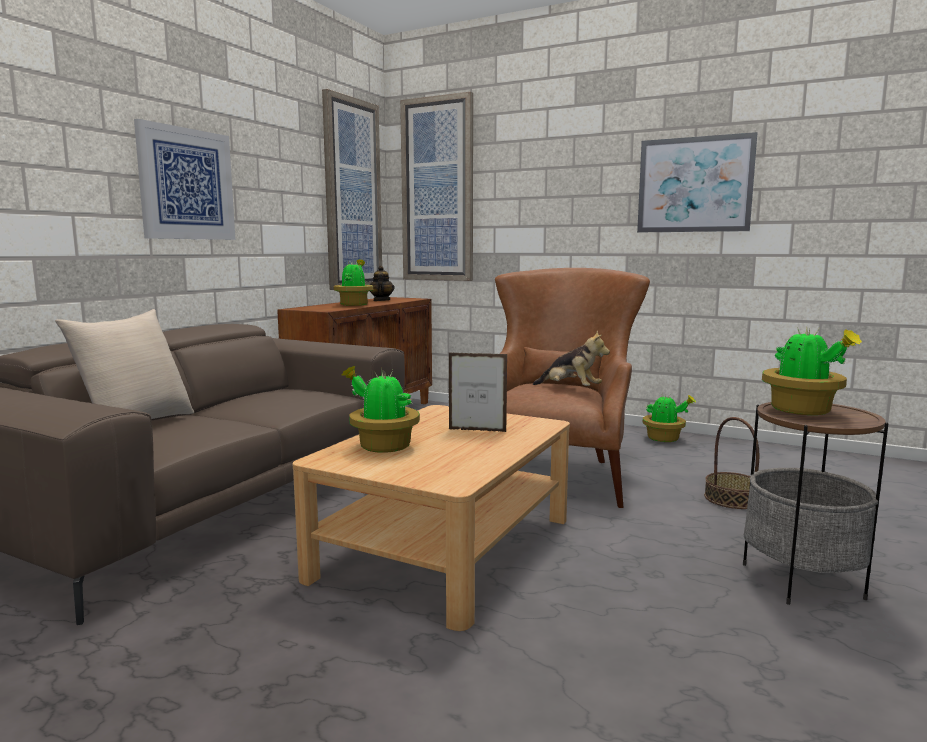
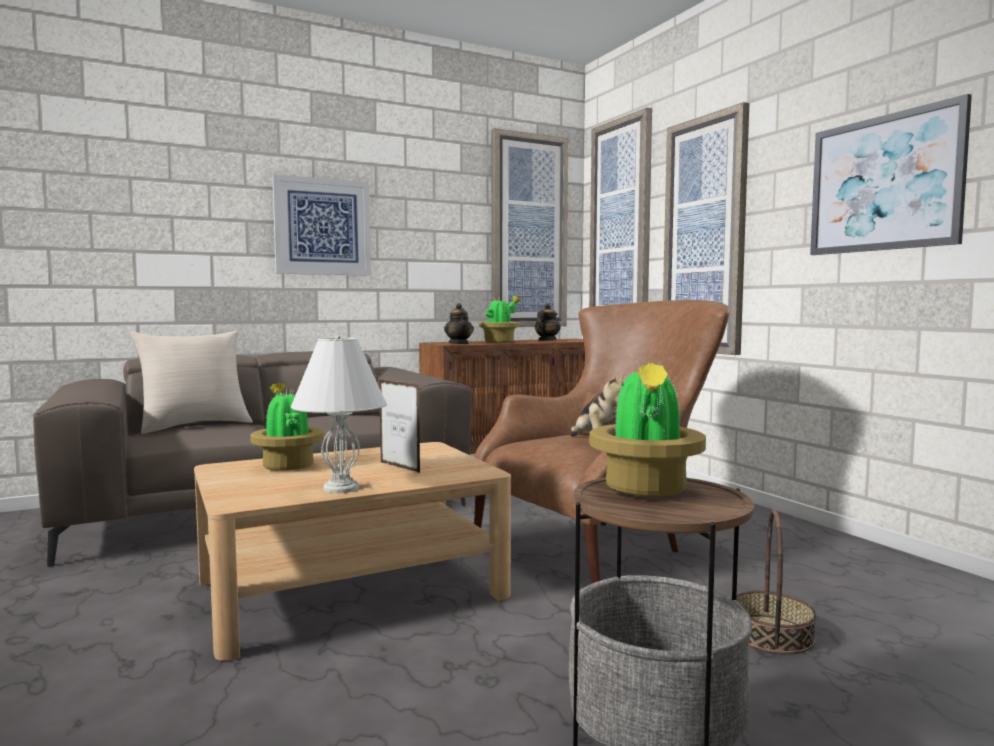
camera: 35 degrees right, 5 degrees down
potted plant [643,393,697,442] -> none
none -> white table lamp [291,335,387,493]
none -> teapot [444,303,474,344]
none -> picture [663,102,750,355]

